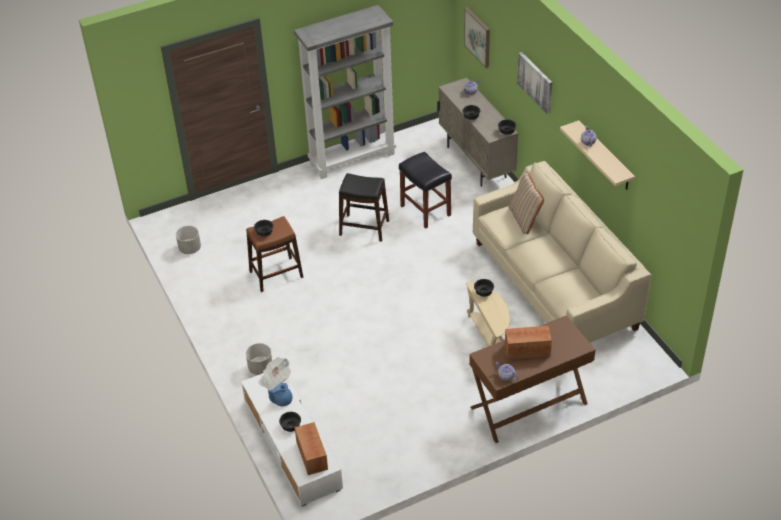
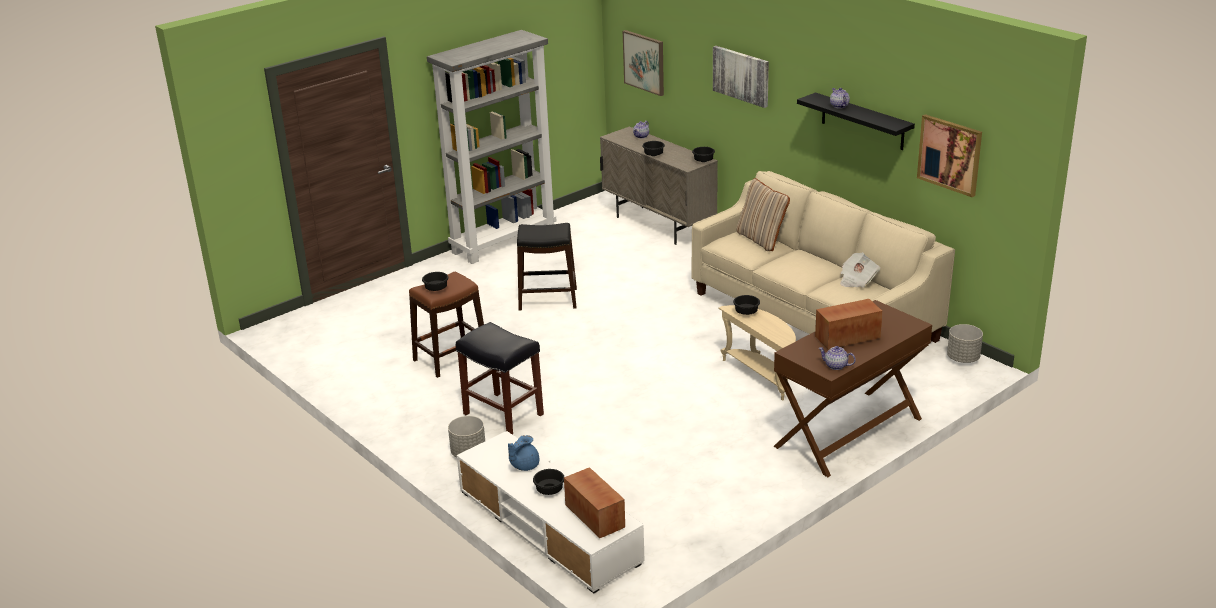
camera: 15 degrees left, 15 degrees down
grey planter [176,226,201,254] -> grey planter moved to [947,324,983,363]
newspaper [258,357,291,390] -> newspaper moved to [840,252,881,288]
black stool [399,152,452,229] -> black stool moved to [456,322,544,435]
beige shelf [560,120,635,190] -> black shelf [797,92,915,150]
none -> picture [917,114,982,197]

